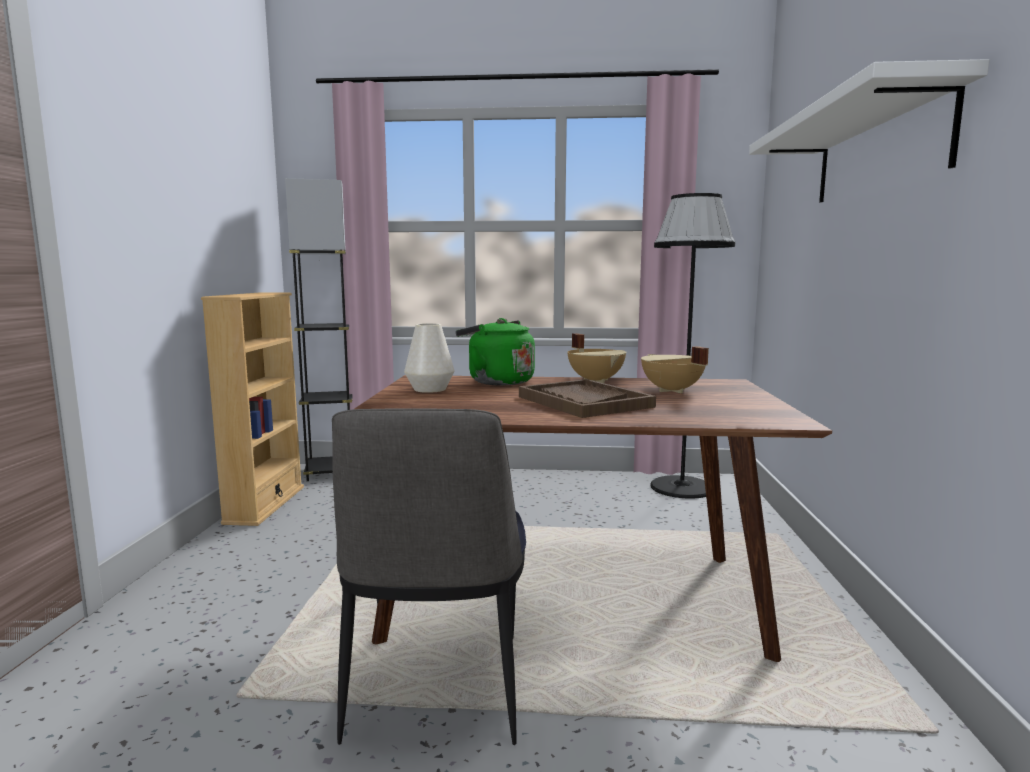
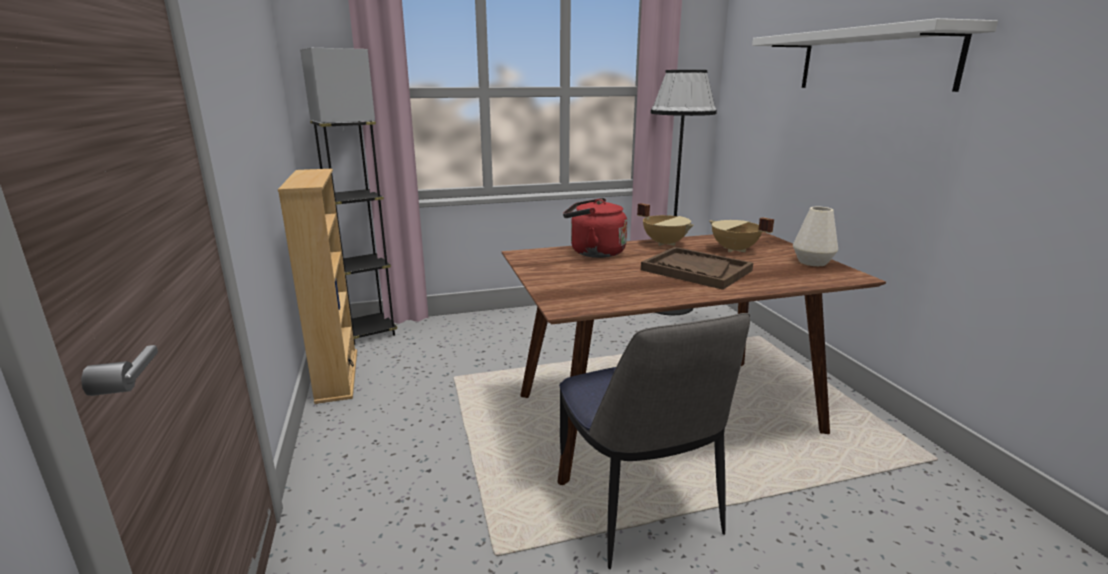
camera: 20 degrees left, 10 degrees up
white vase [404,323,455,393] -> white vase moved to [793,207,838,266]
green kettle [456,318,535,385] -> red kettle [563,198,627,258]

